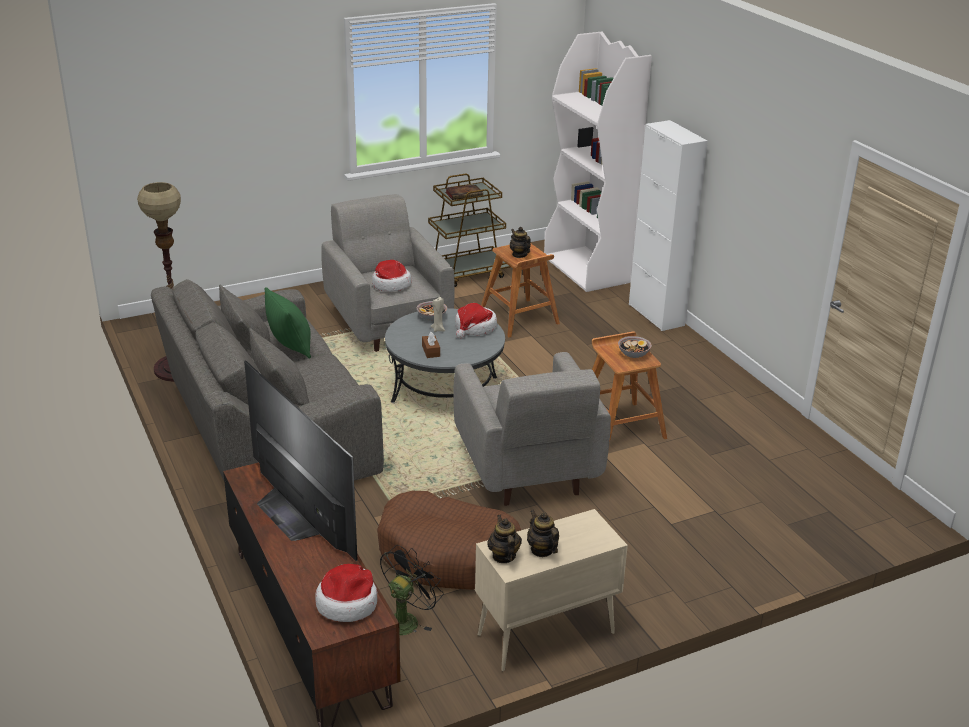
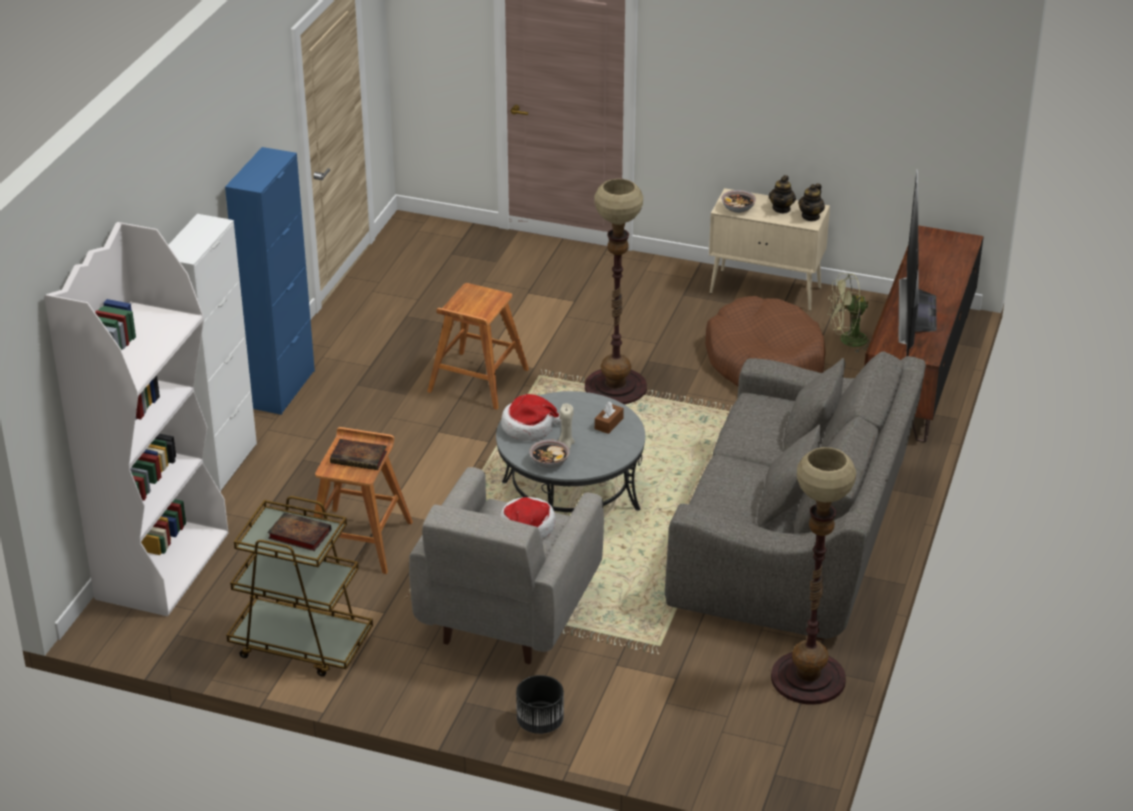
camera: 135 degrees left, 5 degrees up
green pillow [265,287,311,359] -> none
hat [315,564,377,622] -> none
black fan [380,545,444,635] -> green fan [828,273,870,353]
grey armchair [454,352,611,506] -> floor lamp [585,179,647,404]
teapot [510,227,531,258] -> book [330,439,387,470]
bowl [618,336,652,358] -> bowl moved to [721,190,756,213]
none -> blue cabinet [225,147,315,415]
none -> black planter [516,675,564,734]

